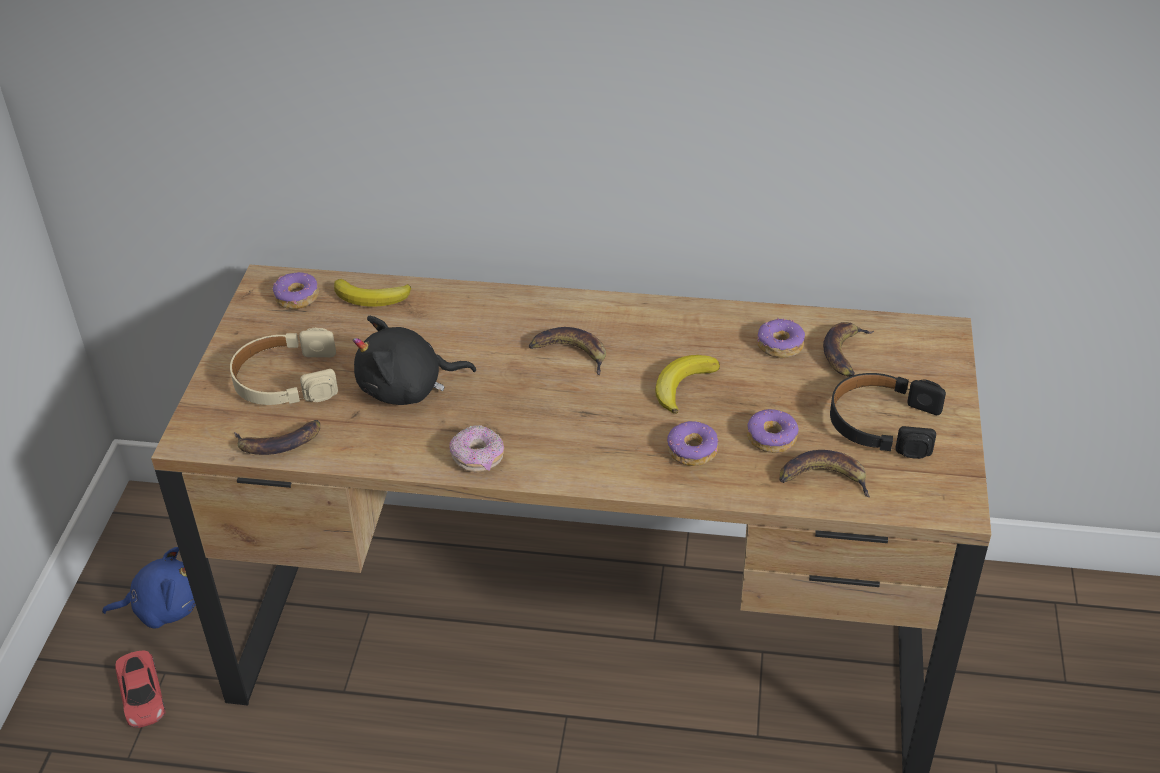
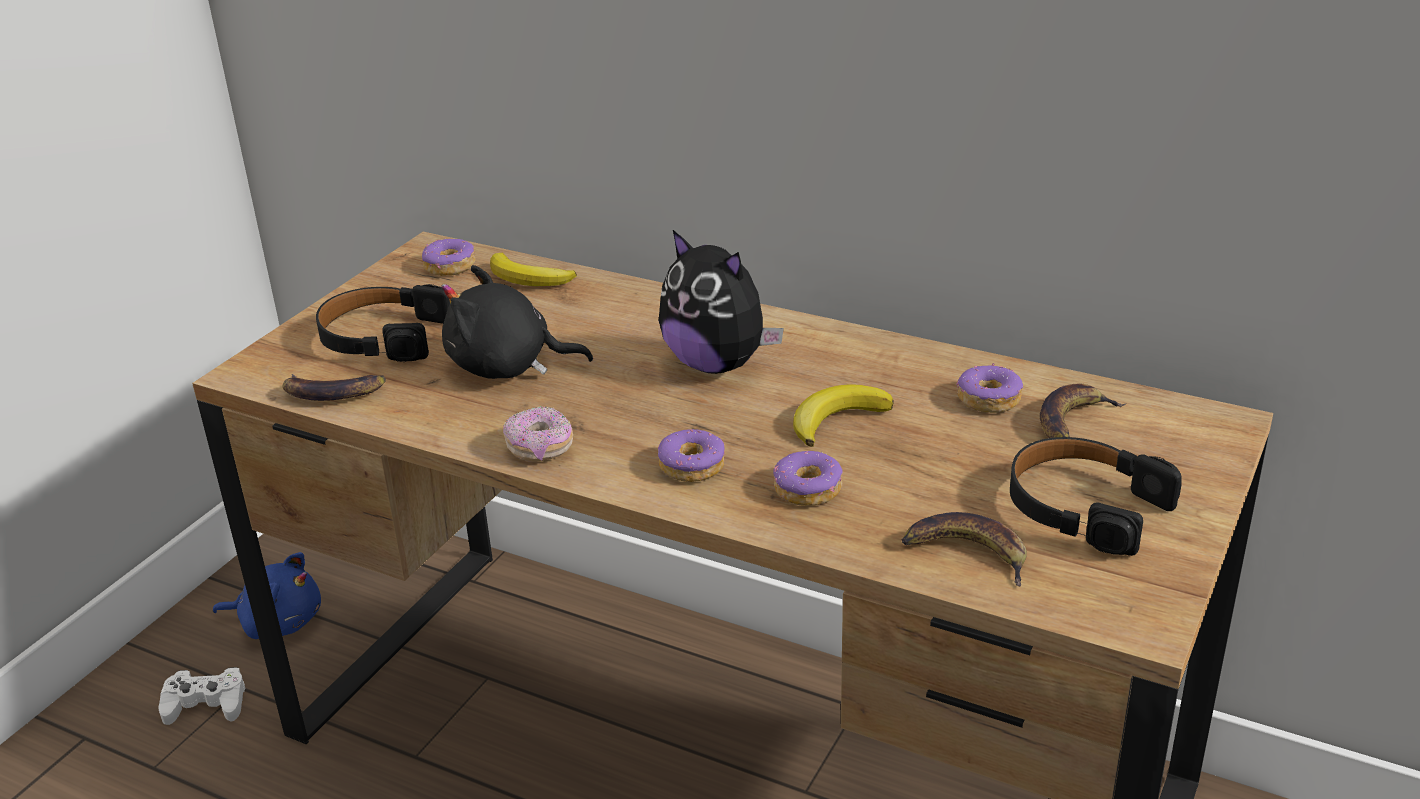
camera: 20 degrees right, 10 degrees down
red toy car [115,650,166,728] -> white game controller [158,667,245,725]
beige headphones [230,328,338,405] -> black headphones [316,284,450,362]
banana [529,327,606,375] -> plush toy [659,230,784,374]
donut [747,409,798,453] -> donut moved to [658,429,725,482]

